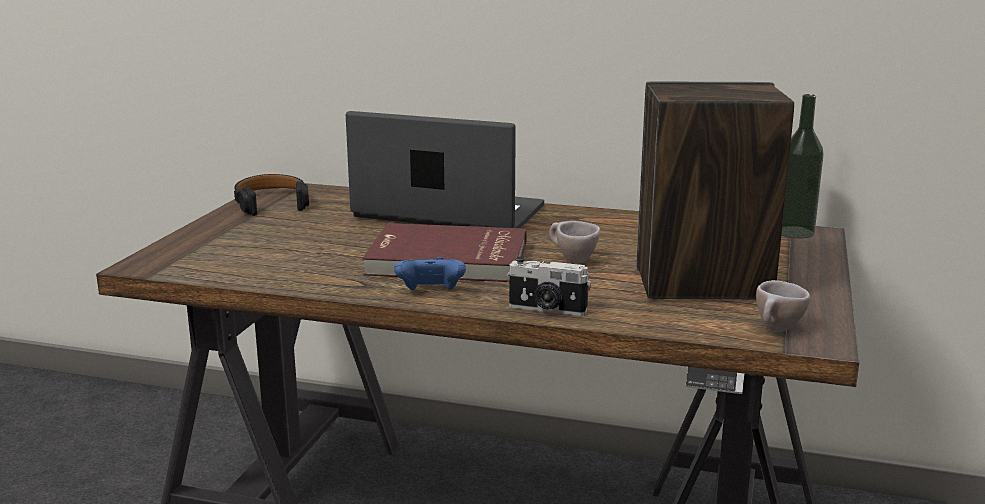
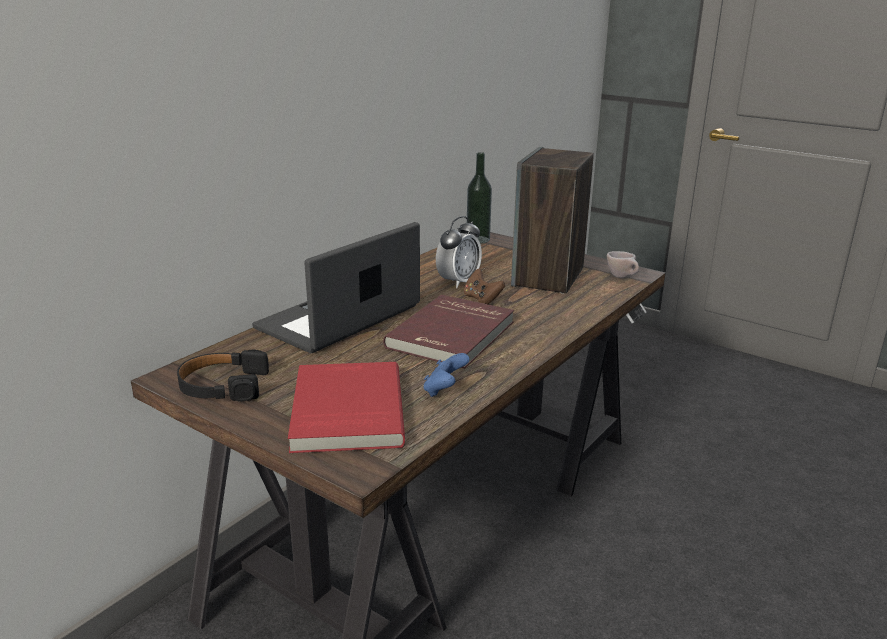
camera: 70 degrees left, 5 degrees up
blue game controller [394,257,466,290] -> blue game controller moved to [423,353,469,397]
camera [507,257,591,316] -> none
beige cup [549,221,601,263] -> brown game controller [464,269,505,304]
none -> red book [288,362,405,453]
none -> alarm clock [436,216,482,288]

